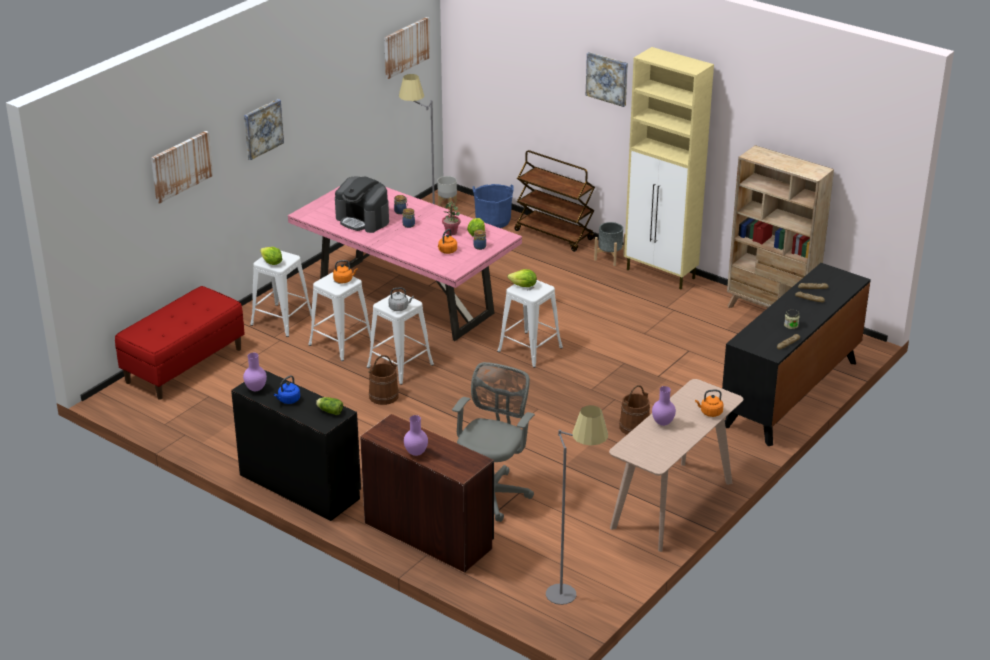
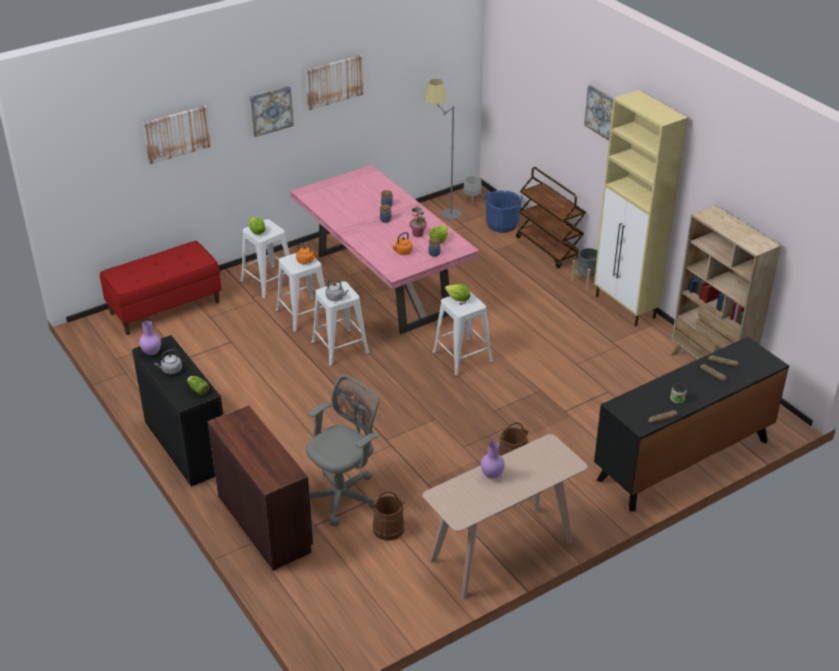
camera: 20 degrees right, 5 degrees up
blue kettle [274,375,300,404] -> grey kettle [154,349,182,375]
coffee machine [335,177,389,233] -> none
brown bucket [368,355,399,405] -> brown bucket moved to [371,491,405,541]
picture [384,17,430,79] -> picture moved to [306,55,364,110]
purple vase [404,415,428,456] -> none
grey floor lamp [546,405,608,605] -> none
orange kettle [695,390,723,417] -> none

